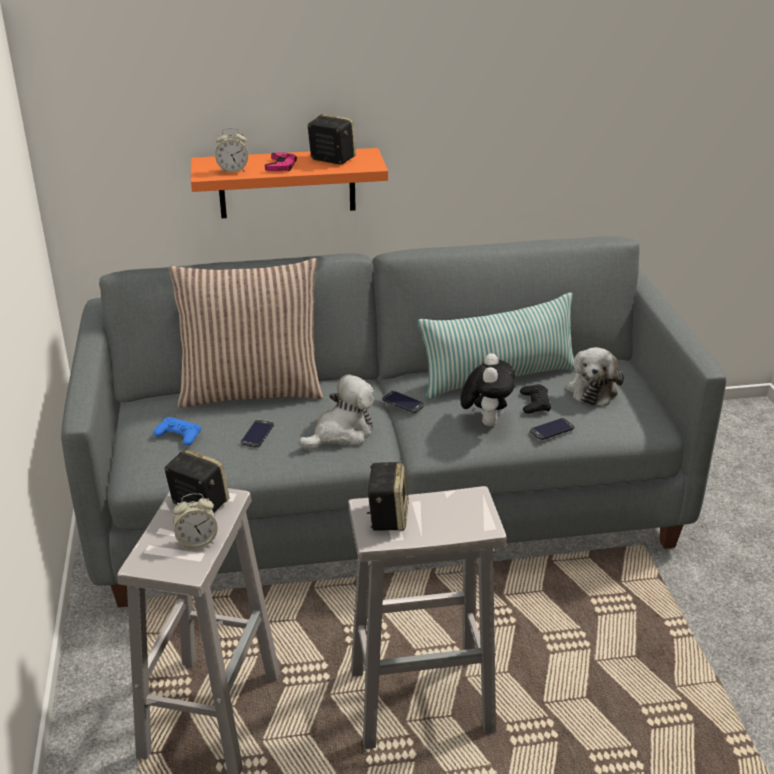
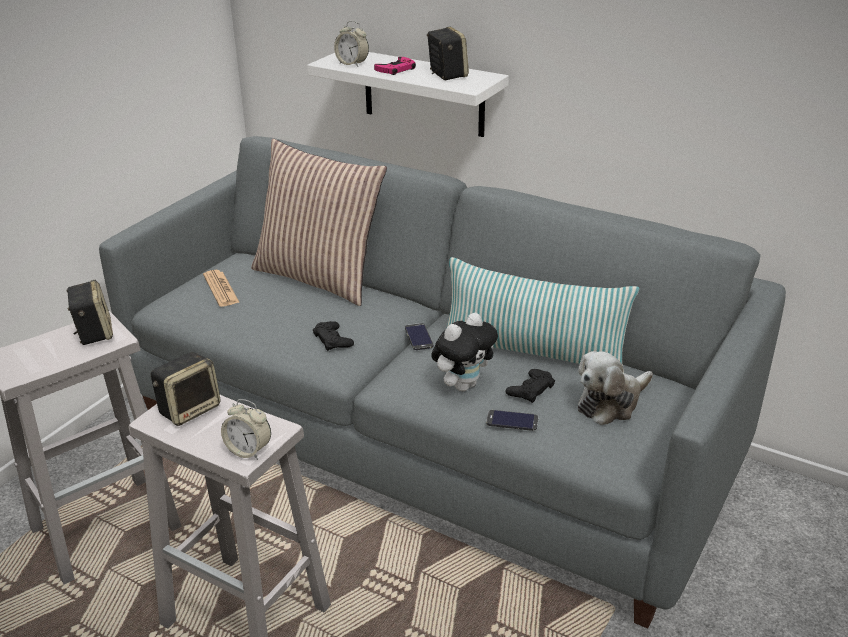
camera: 40 degrees right, 0 degrees up
blue game controller [153,417,201,446] -> newspaper [203,270,240,307]
alarm clock [173,493,218,549] -> alarm clock moved to [221,399,271,460]
orange shelf [191,148,388,219] -> white shelf [307,52,509,137]
phone [241,420,274,447] -> none
plush toy [299,374,374,450] -> black game controller [313,321,354,351]

